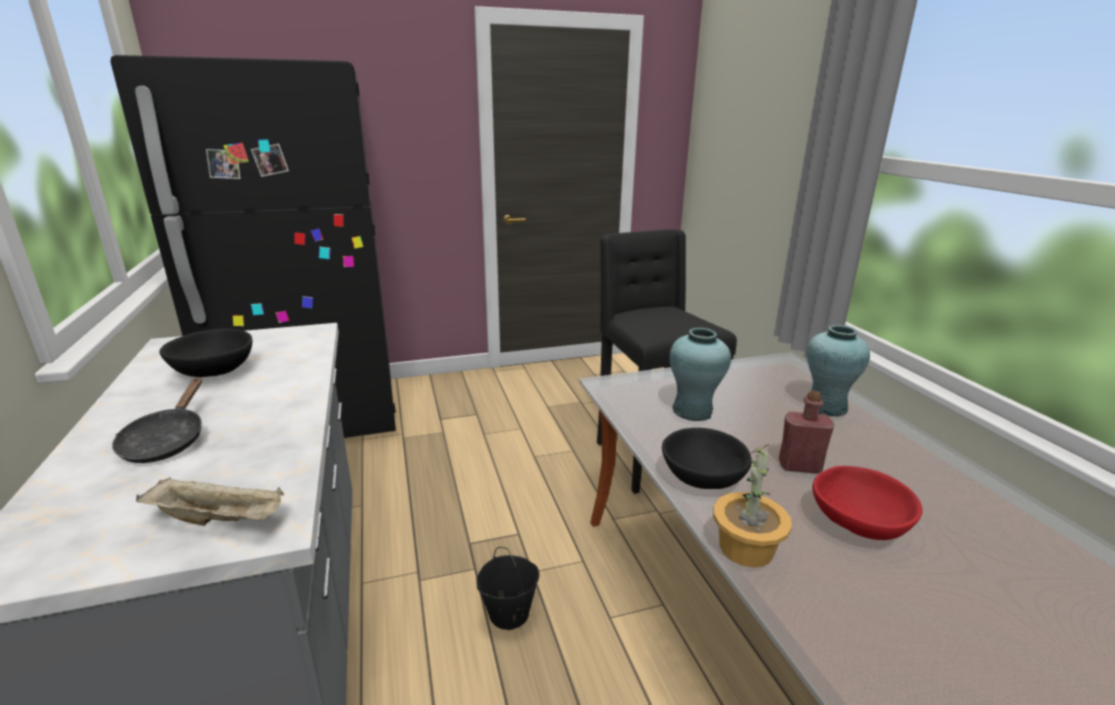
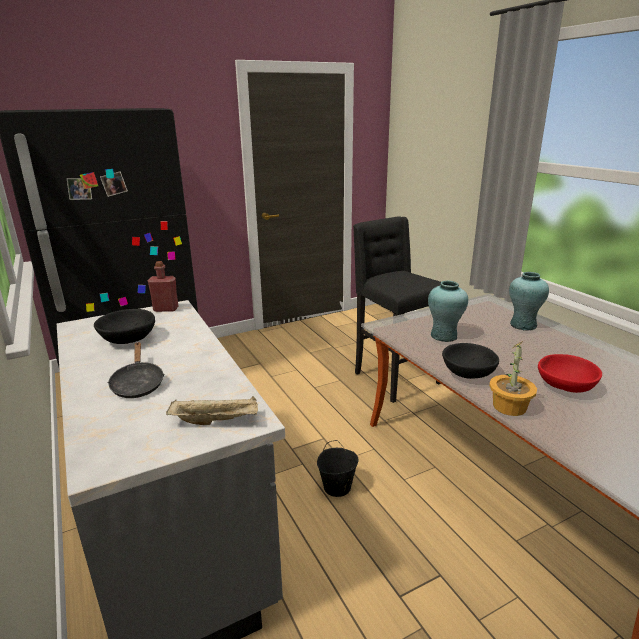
camera: 10 degrees left, 0 degrees up
red bottle [779,391,834,474] -> red bottle moved to [148,261,179,312]

